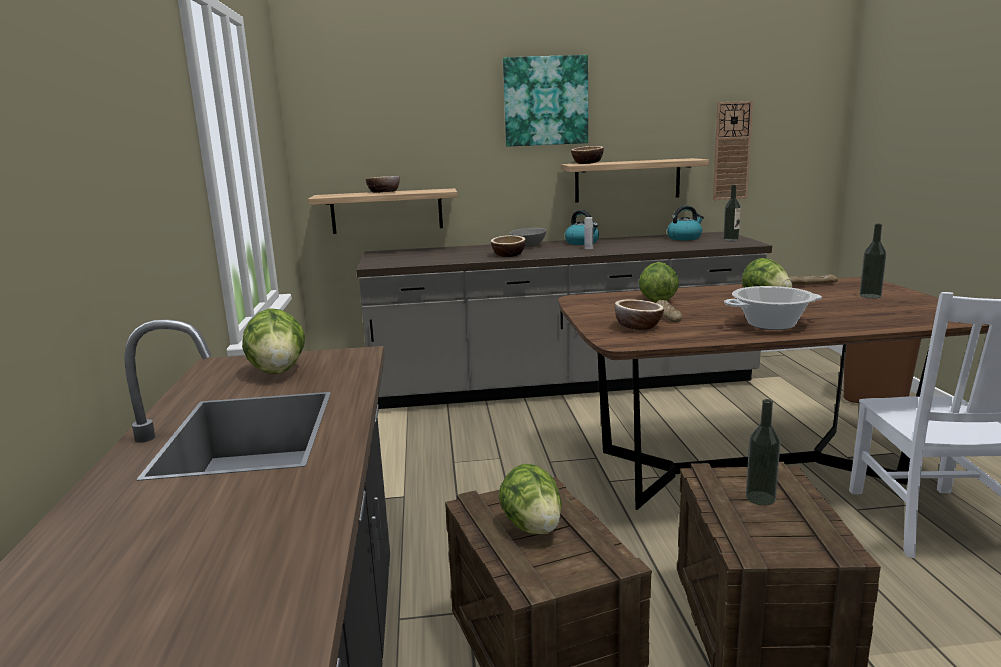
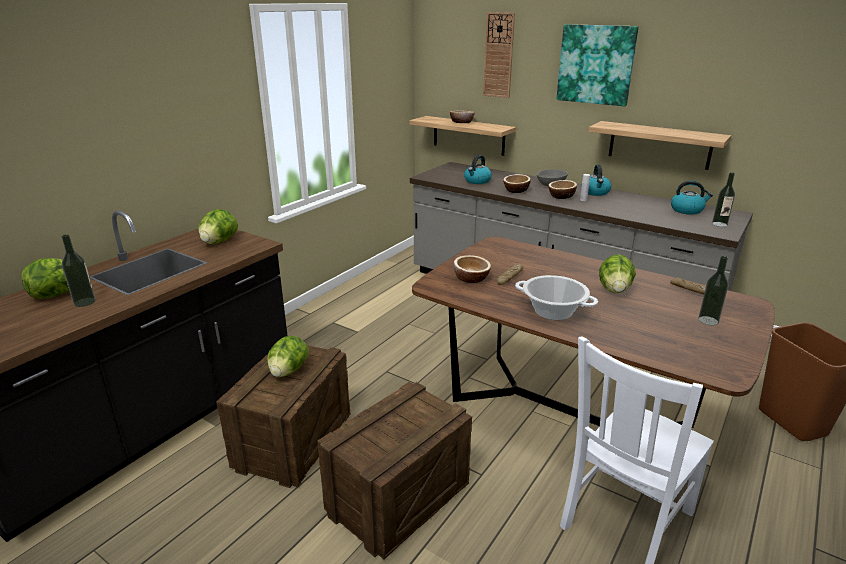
camera: 40 degrees right, 10 degrees up
bowl [571,146,604,164] -> bowl moved to [548,180,577,199]
lettuce [639,262,679,302] -> lettuce moved to [21,258,69,299]
wall clock [713,101,753,200] -> wall clock moved to [483,12,515,98]
bottle [746,399,780,506] -> bottle moved to [61,234,96,307]
none -> kettle [464,155,492,184]

